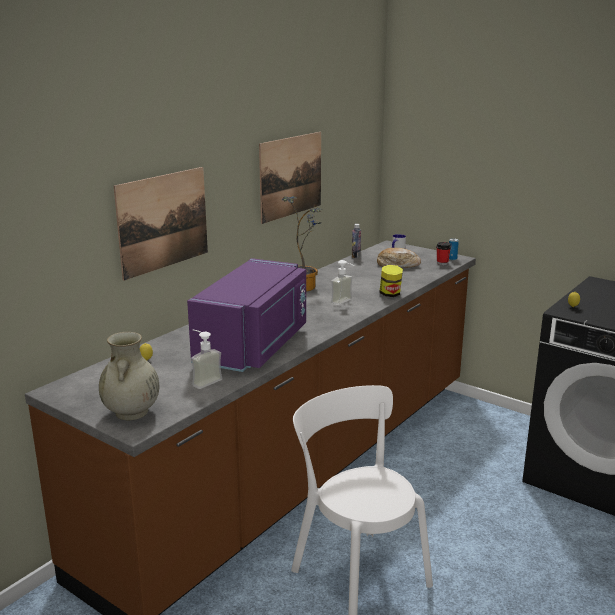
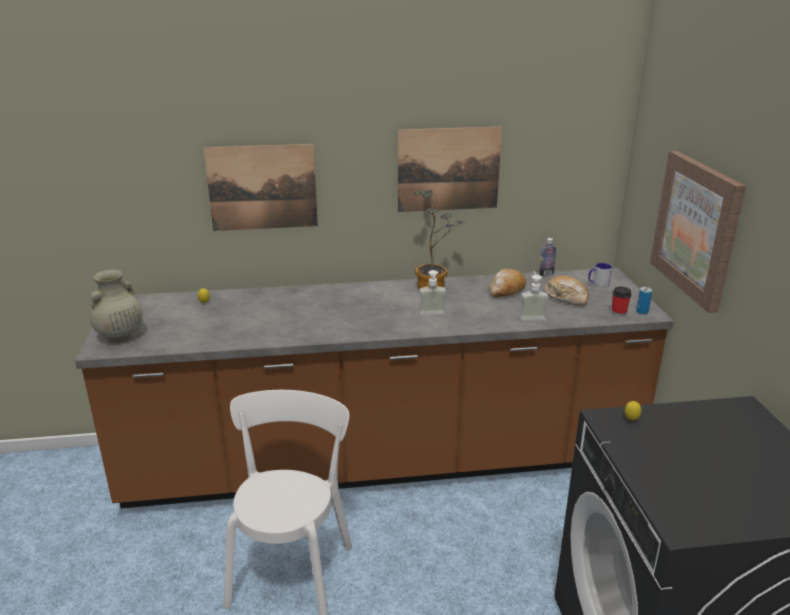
camera: 45 degrees right, 5 degrees up
purple microwave [187,258,306,372] -> none
soap dispenser [191,330,223,389] -> soap dispenser moved to [519,271,549,321]
jar [379,265,403,297] -> none
none -> bread [489,269,526,297]
none -> picture [650,151,746,313]

